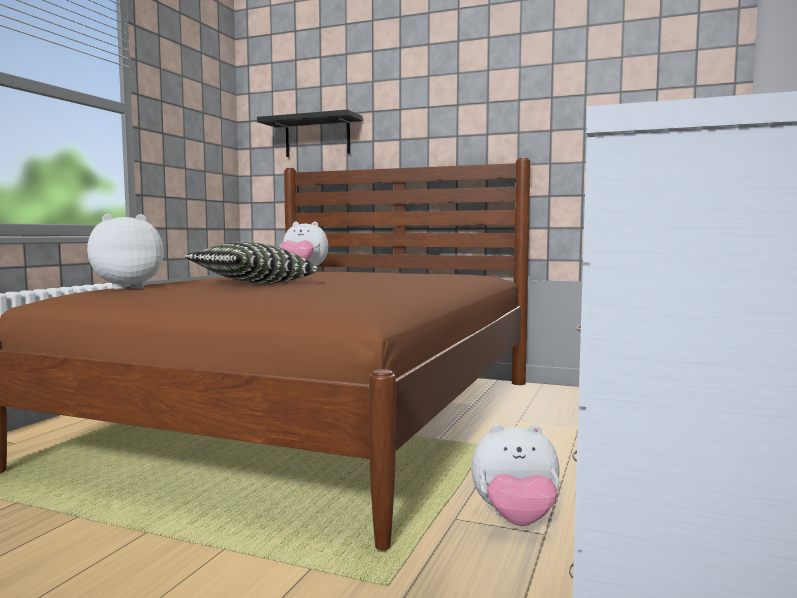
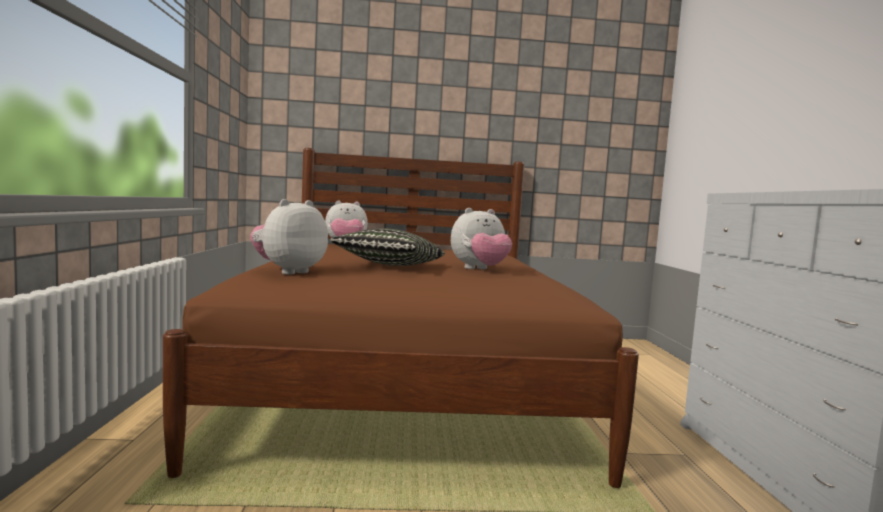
camera: 25 degrees left, 0 degrees up
black shelf [257,109,363,157] -> none
plush toy [471,424,560,526] -> plush toy moved to [451,208,512,269]

